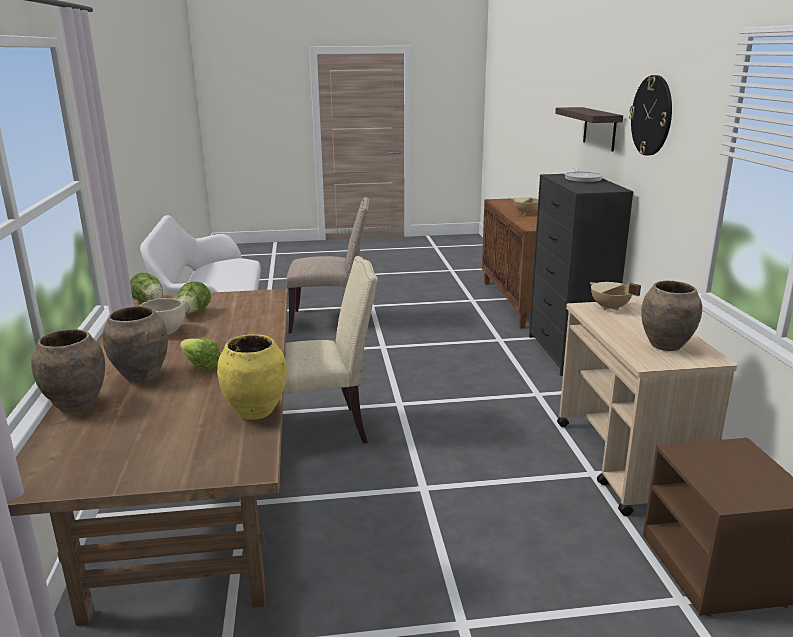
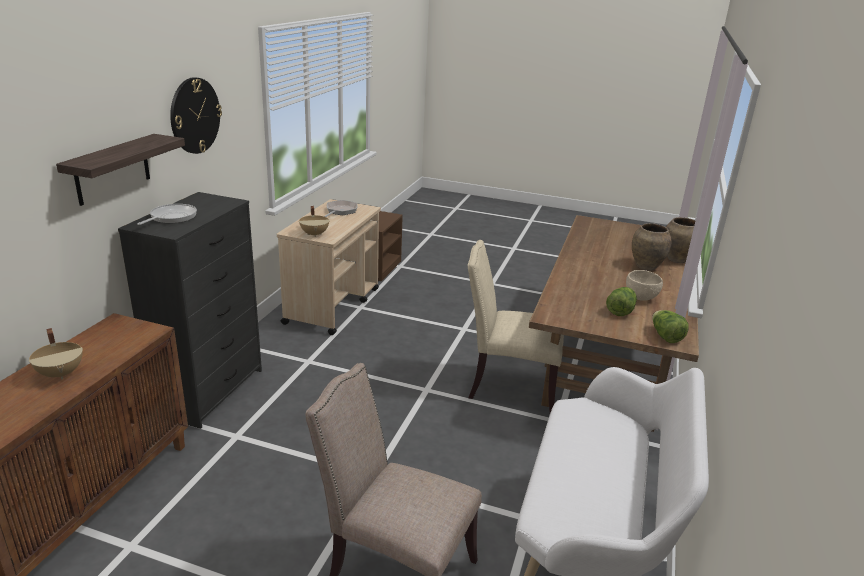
camera: 155 degrees left, 5 degrees up
lettuce [180,338,221,371] -> none
yellow vase [217,334,287,420] -> none
brown vase [641,280,702,351] -> frying pan [324,200,358,217]

